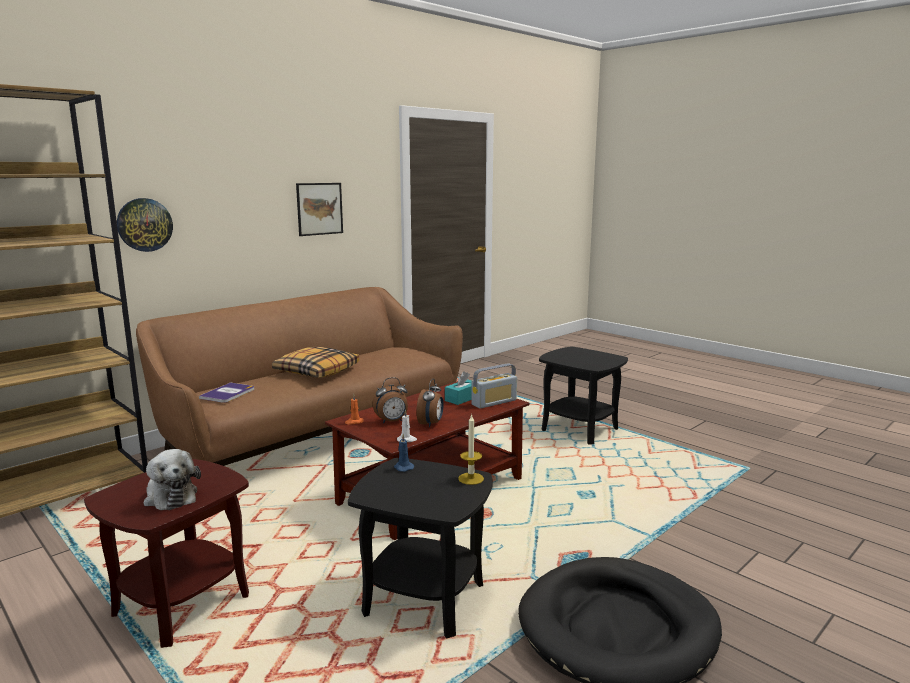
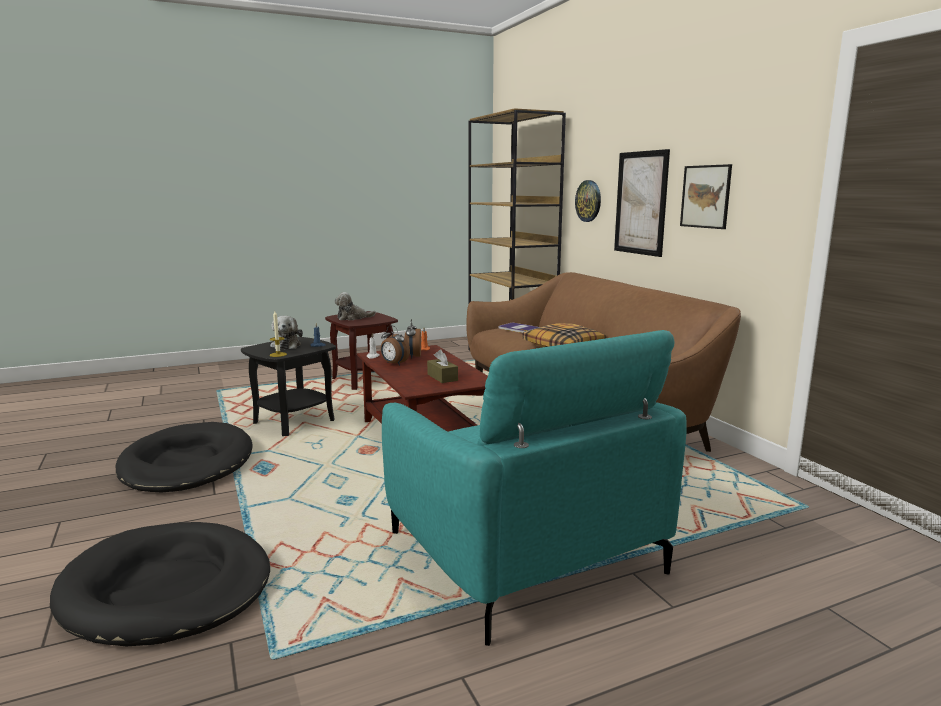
camera: 110 degrees right, 0 degrees up
turquoise tissue box [445,371,472,405] -> brown tissue box [427,350,458,383]
radio [471,363,517,409] -> none
black side table [539,347,628,444] -> turquoise armchair [382,330,687,646]
none -> black dog bed [50,522,270,647]
none -> plush toy [270,316,303,350]
none -> picture [614,149,670,257]

